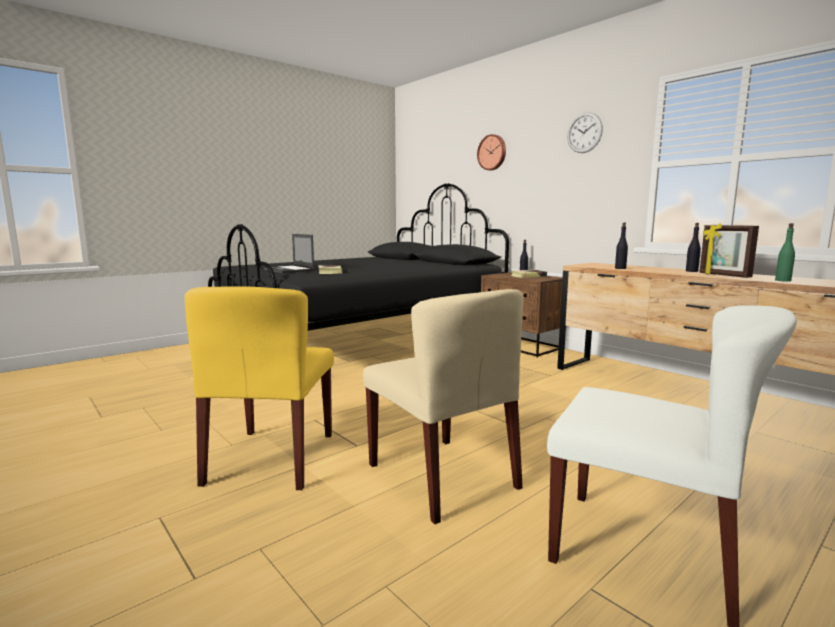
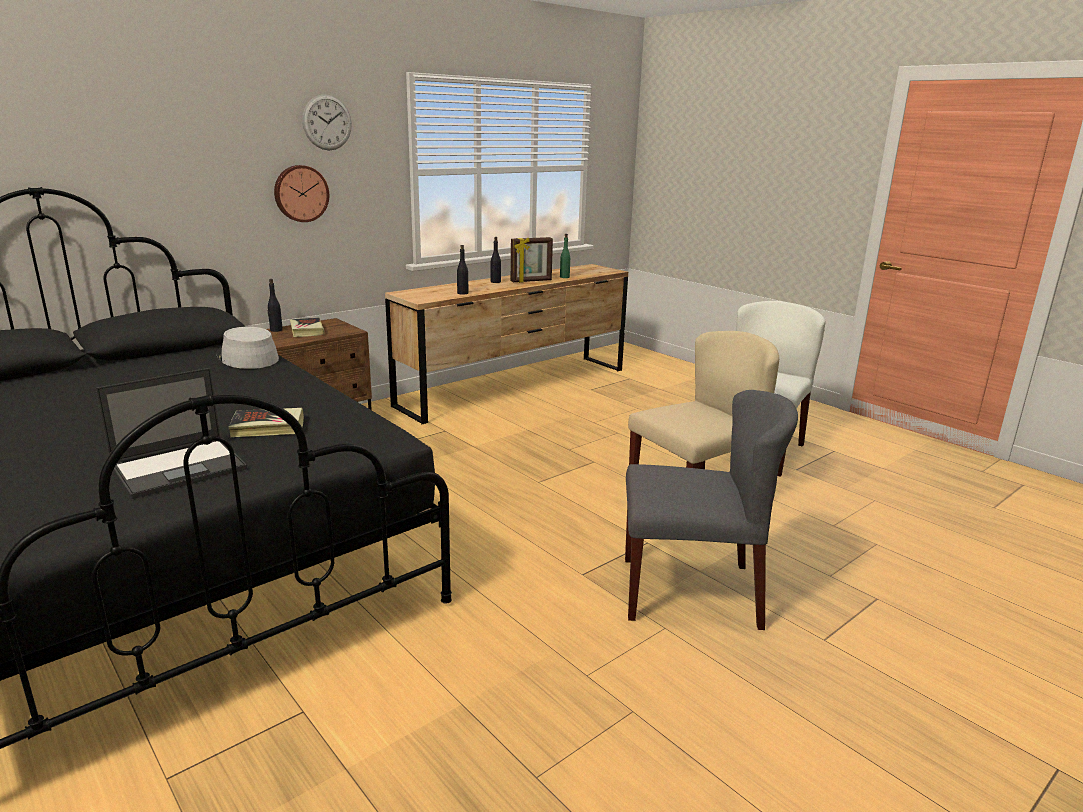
camera: 90 degrees left, 10 degrees up
yellow chair [185,286,334,490] -> grey chair [625,390,798,630]
wall clock [477,134,506,171] -> wall clock moved to [274,165,329,222]
none -> grey hat [216,327,279,369]

